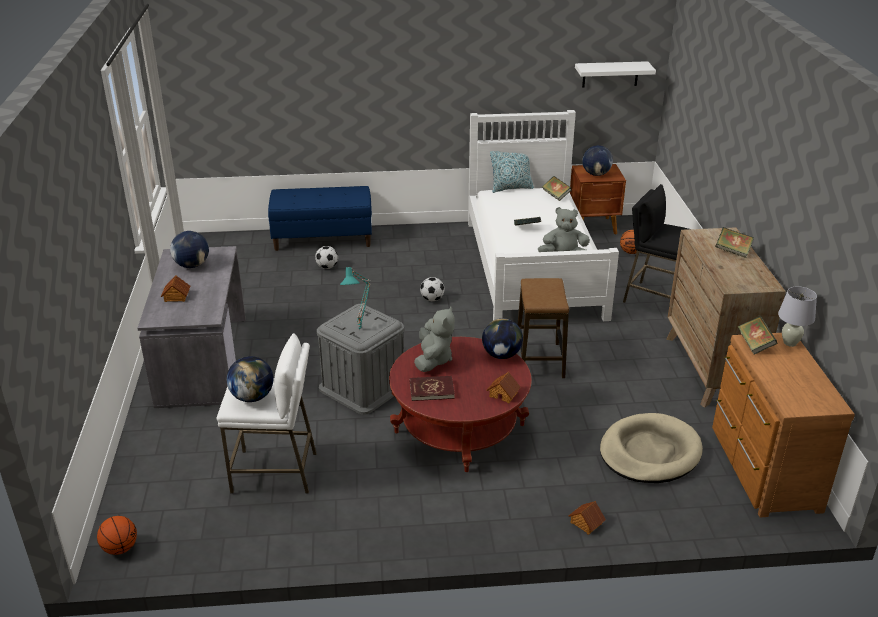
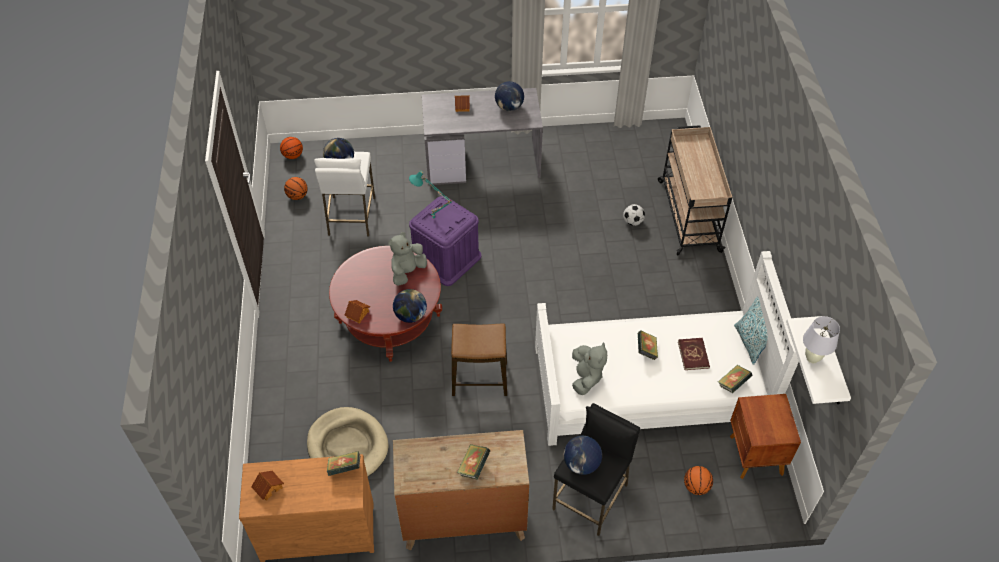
camera: 90 degrees right, 20 degrees up
blue bench [268,186,372,251] -> beige cart [658,125,733,256]
grey storage box [317,304,404,415] -> purple storage box [409,196,481,286]
red book [410,376,455,401] -> red book moved to [678,338,710,370]
grey plush toy [414,307,455,372] -> grey plush toy turned 120 degrees clockwise [388,232,427,286]
football [420,277,445,301] -> none
toy house [568,501,606,535] -> toy house moved to [251,471,284,501]
globe [582,145,613,176] -> globe moved to [564,436,602,475]
white table lamp [778,286,817,347] -> white table lamp moved to [803,316,840,363]
none -> basketball [284,177,308,200]

